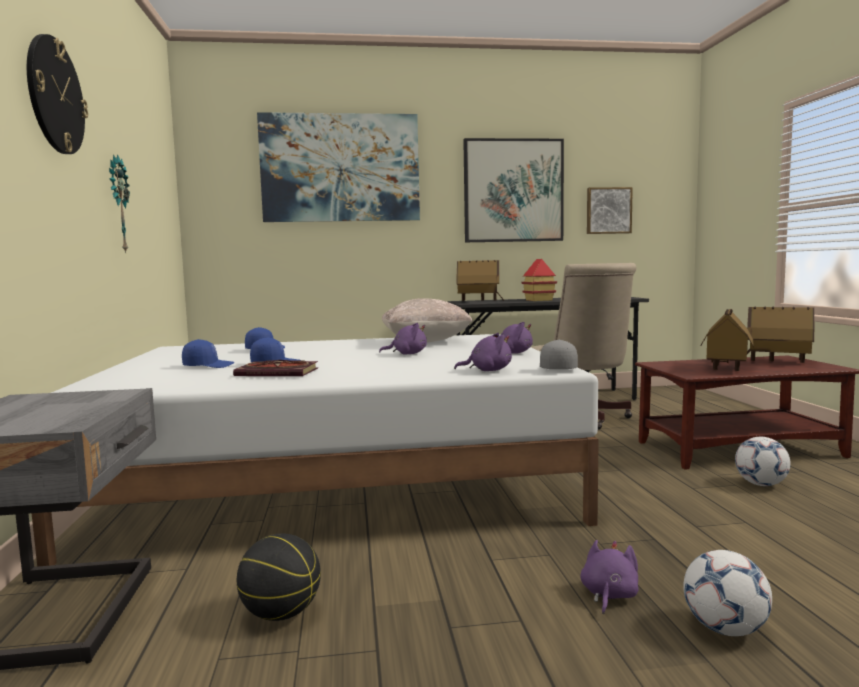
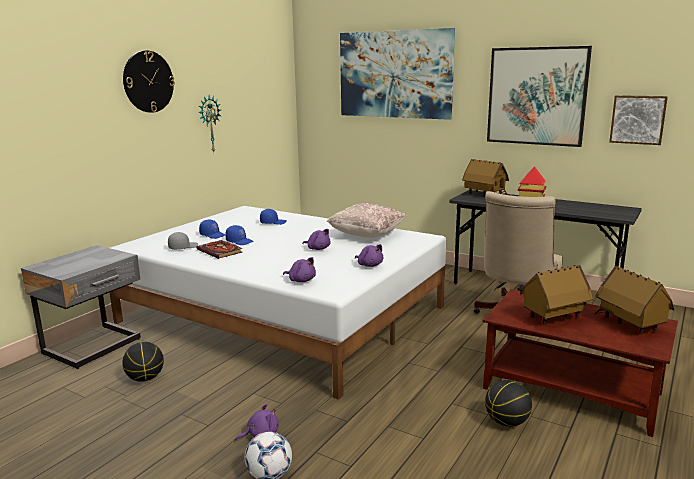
camera: 40 degrees right, 10 degrees up
grey cap [540,340,578,369] -> grey cap moved to [168,232,198,250]
football [735,437,790,486] -> basketball [485,380,532,427]

